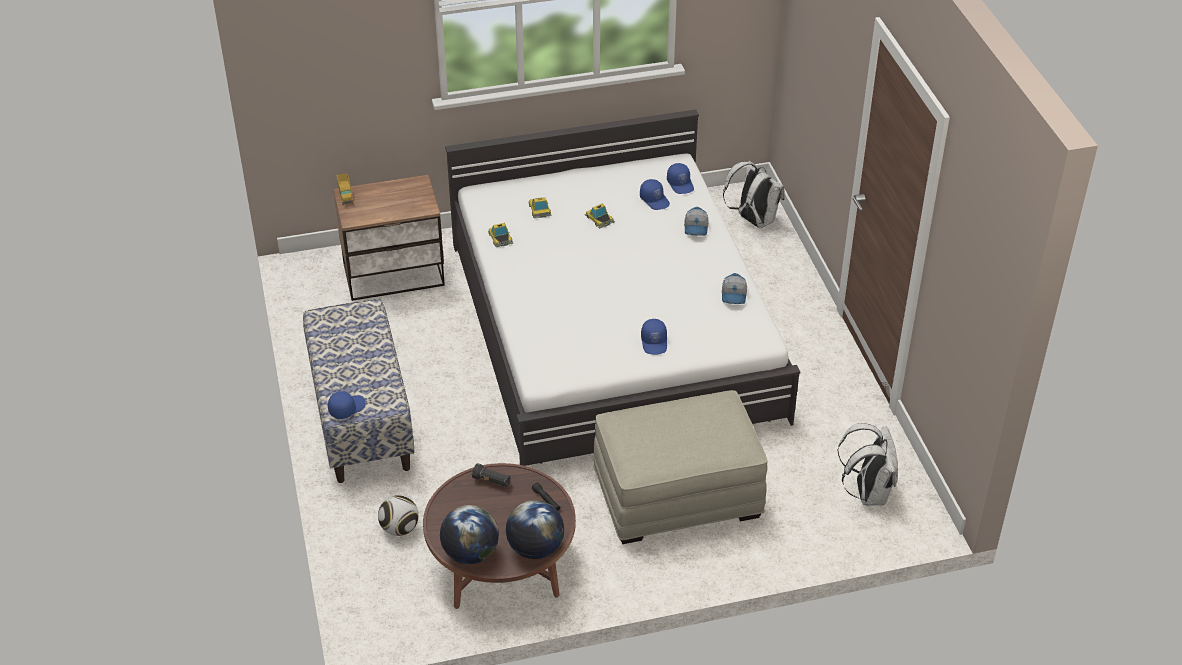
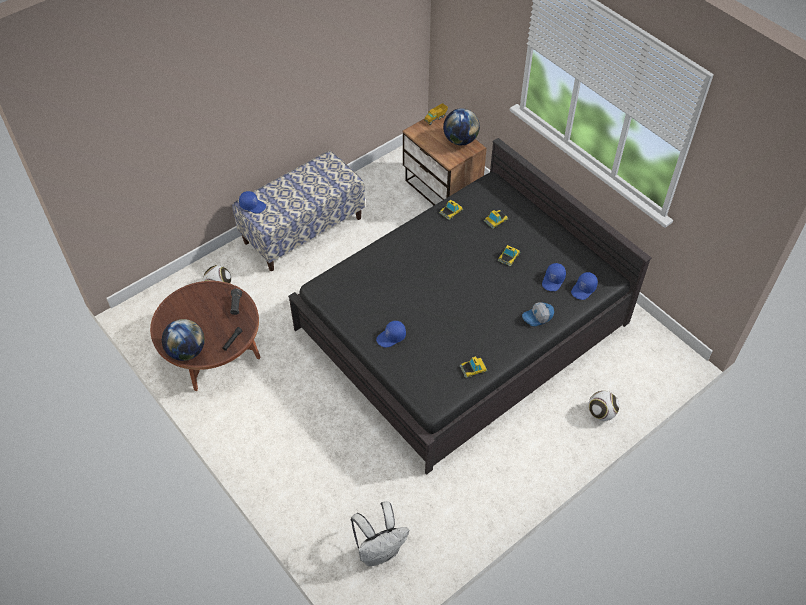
camera: 65 degrees right, 10 degrees up
globe [440,505,499,564] -> globe moved to [443,108,480,145]
white bed [445,109,800,466] -> black bed [288,138,652,475]
beige ottoman [594,390,768,544] -> none
cap [722,273,747,304] -> toy car [460,356,487,378]
white backpack [723,161,785,228] -> none
none -> football [588,391,619,421]

